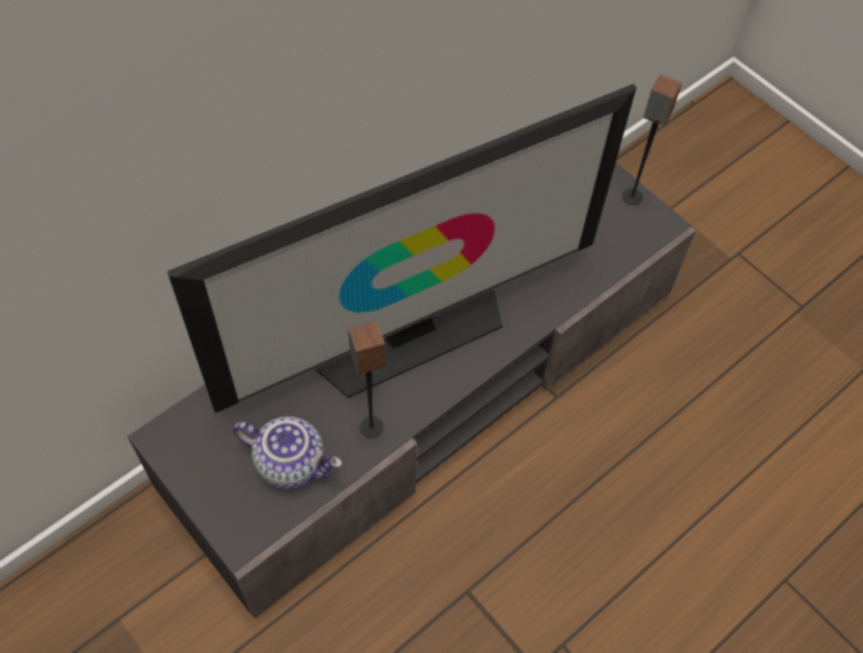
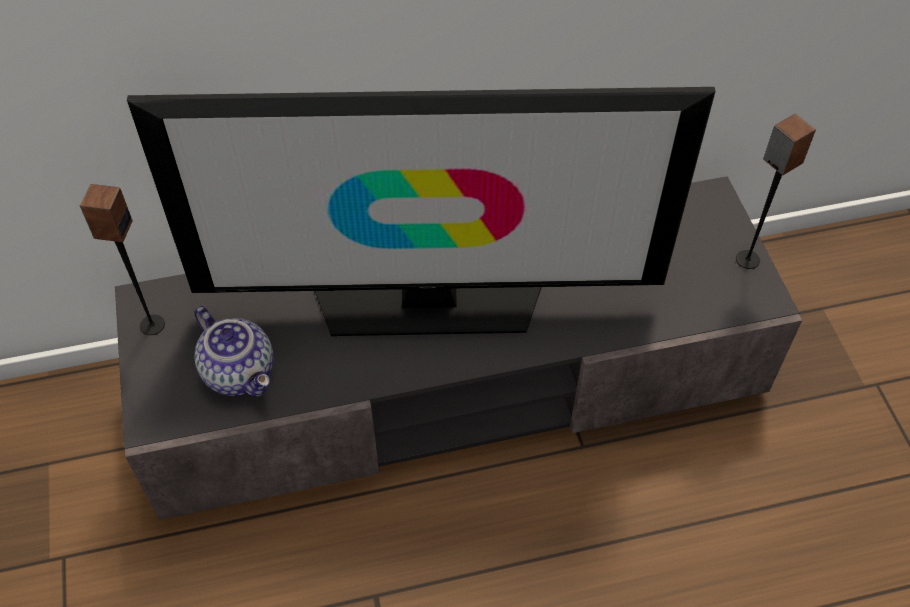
camera: 30 degrees right, 5 degrees down
speaker [348,321,385,438] -> speaker moved to [80,184,165,335]

